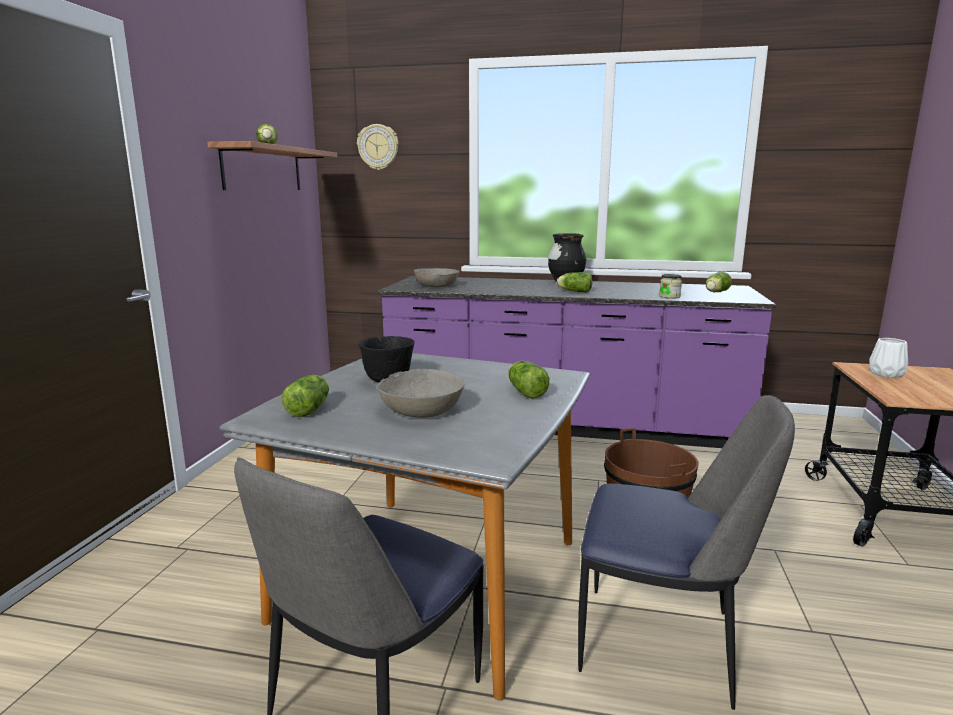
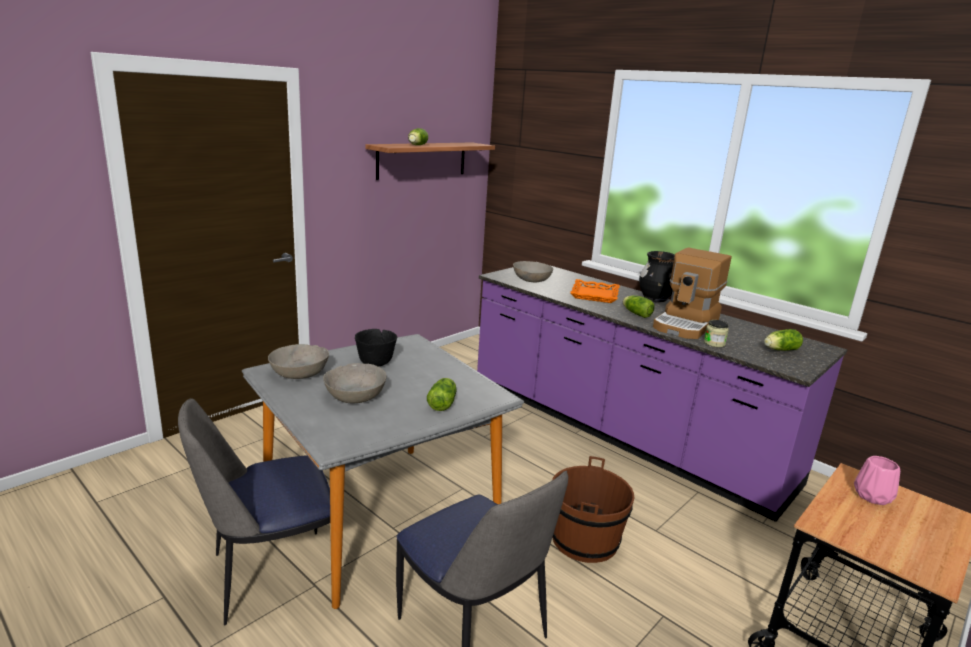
camera: 30 degrees right, 5 degrees up
lettuce [282,375,329,417] -> grey bowl [268,344,329,379]
wall clock [357,124,398,170] -> none
white vase [869,338,908,378] -> pink vase [854,456,900,505]
none -> orange tray [570,279,620,303]
none -> coffee machine [653,248,732,339]

